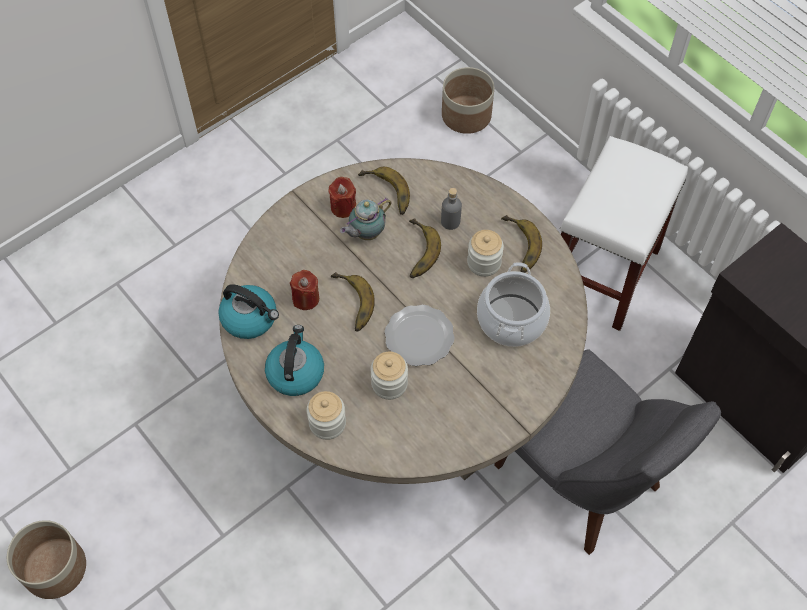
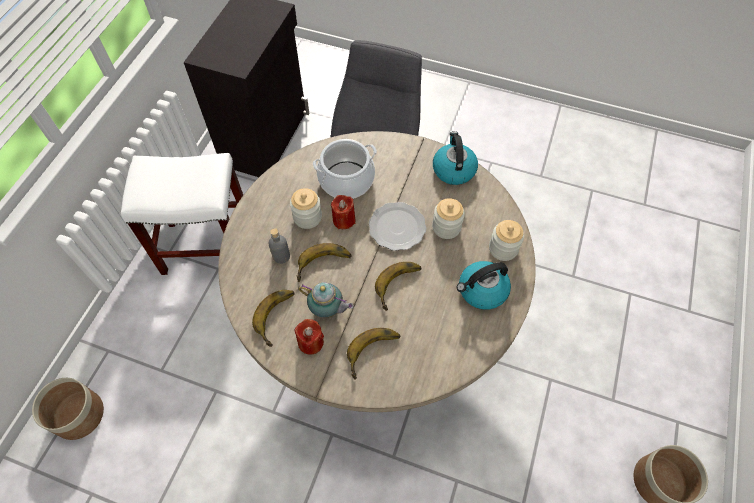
camera: 120 degrees left, 0 degrees up
kettle [218,284,279,339] -> kettle moved to [433,131,478,185]
red candle [290,270,319,310] -> red candle moved to [331,195,355,229]
banana [501,215,542,273] -> banana moved to [347,328,400,380]

